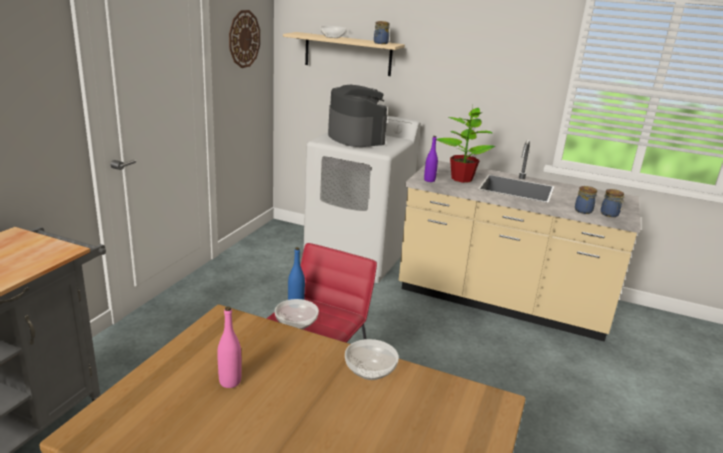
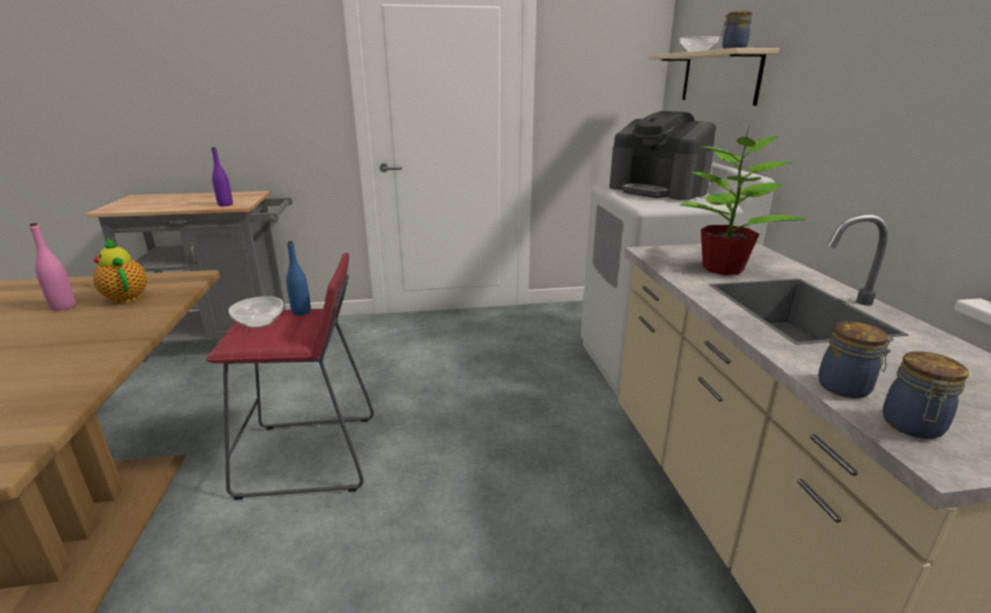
camera: 60 degrees right, 0 degrees up
wall clock [229,10,260,68] -> none
coffee machine [328,85,387,147] -> coffee machine turned 105 degrees clockwise [609,111,716,200]
bowl [345,339,399,380] -> none
purple bottle [424,136,438,182] -> purple bottle moved to [211,147,233,206]
none -> teapot [93,238,147,303]

